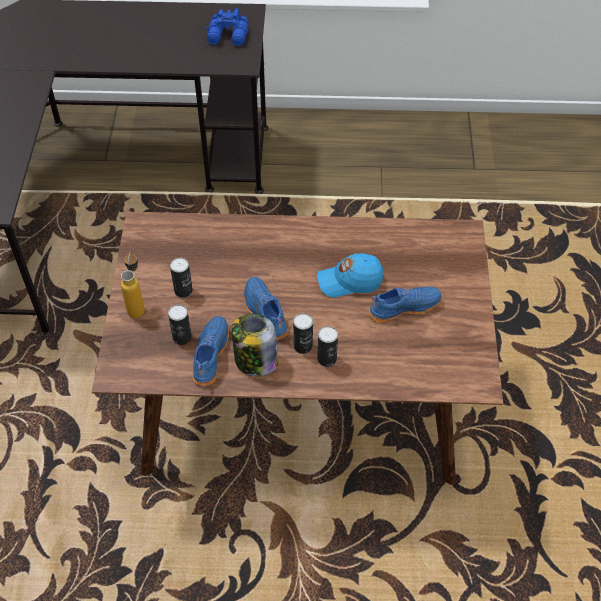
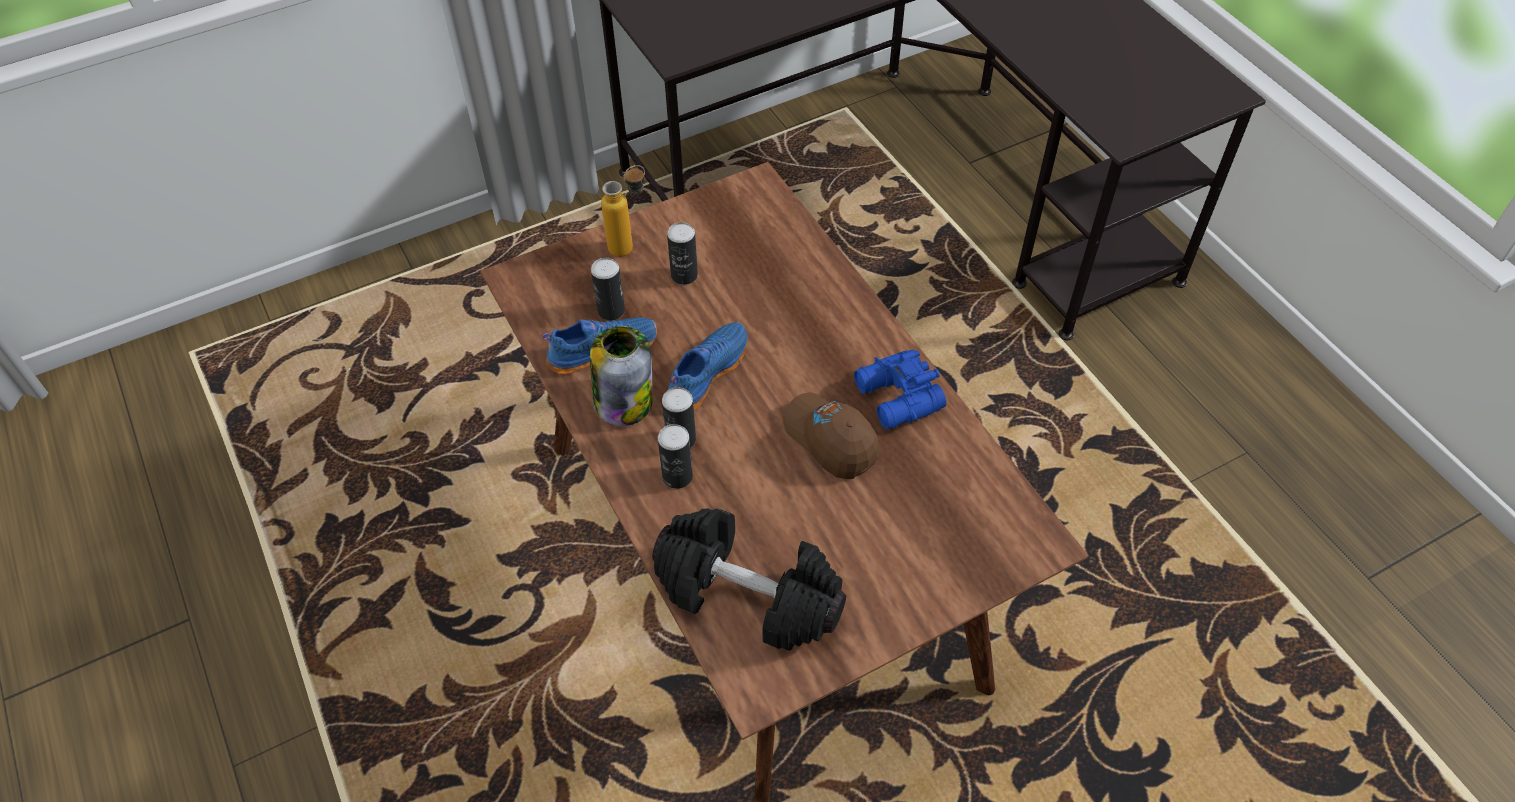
camera: 60 degrees right, 0 degrees up
blue binoculars [206,8,249,46] -> blue binoculars moved to [854,349,946,429]
blue cap [317,253,383,297] -> brown cap [783,392,879,479]
blue shoe [369,287,442,323] -> none
none -> black dumbbell [652,509,846,651]

